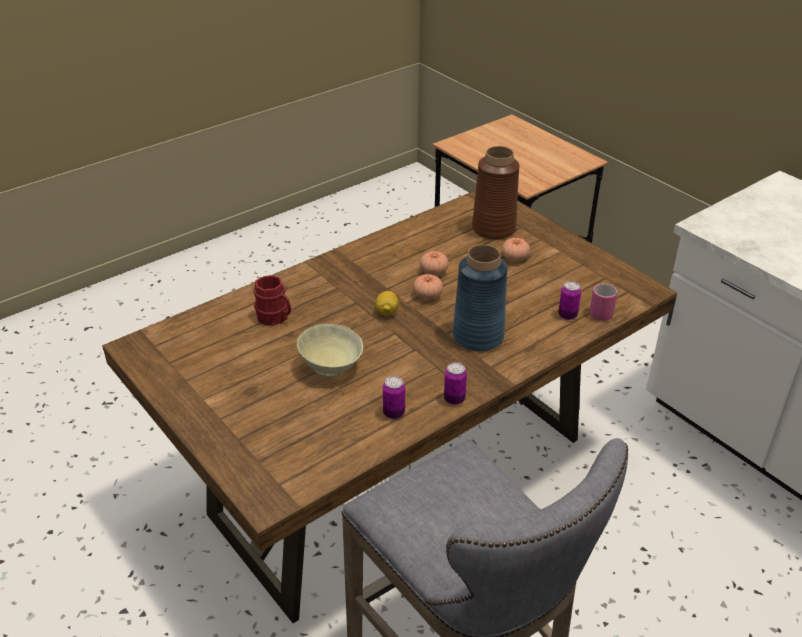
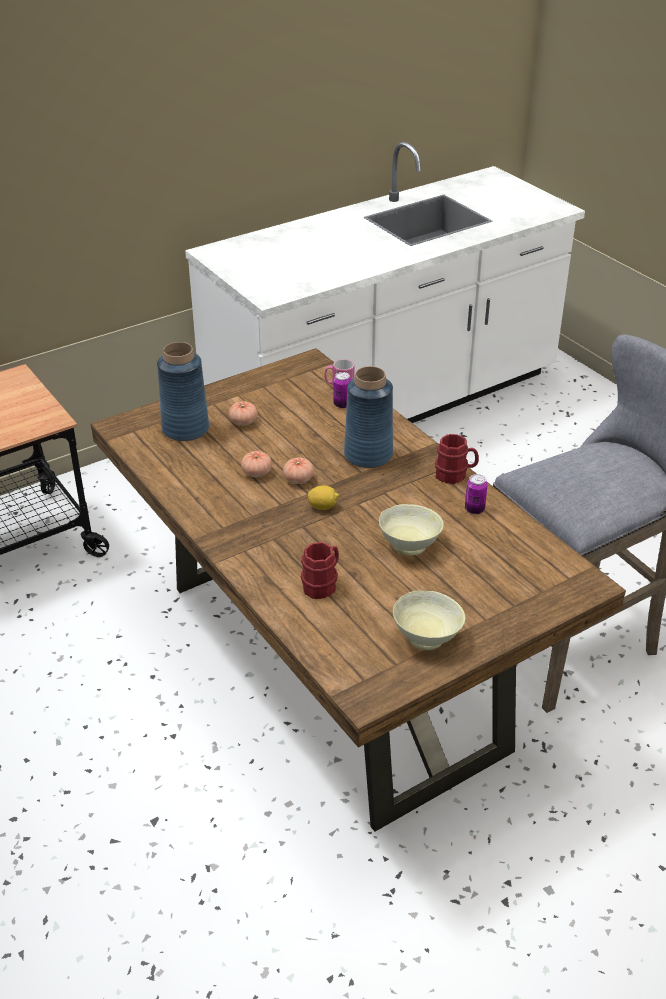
camera: 85 degrees left, 0 degrees up
can [444,362,467,405] -> red mug [435,434,479,484]
brown vase [472,146,520,240] -> blue vase [157,342,209,441]
none -> beige bowl [393,591,465,650]

